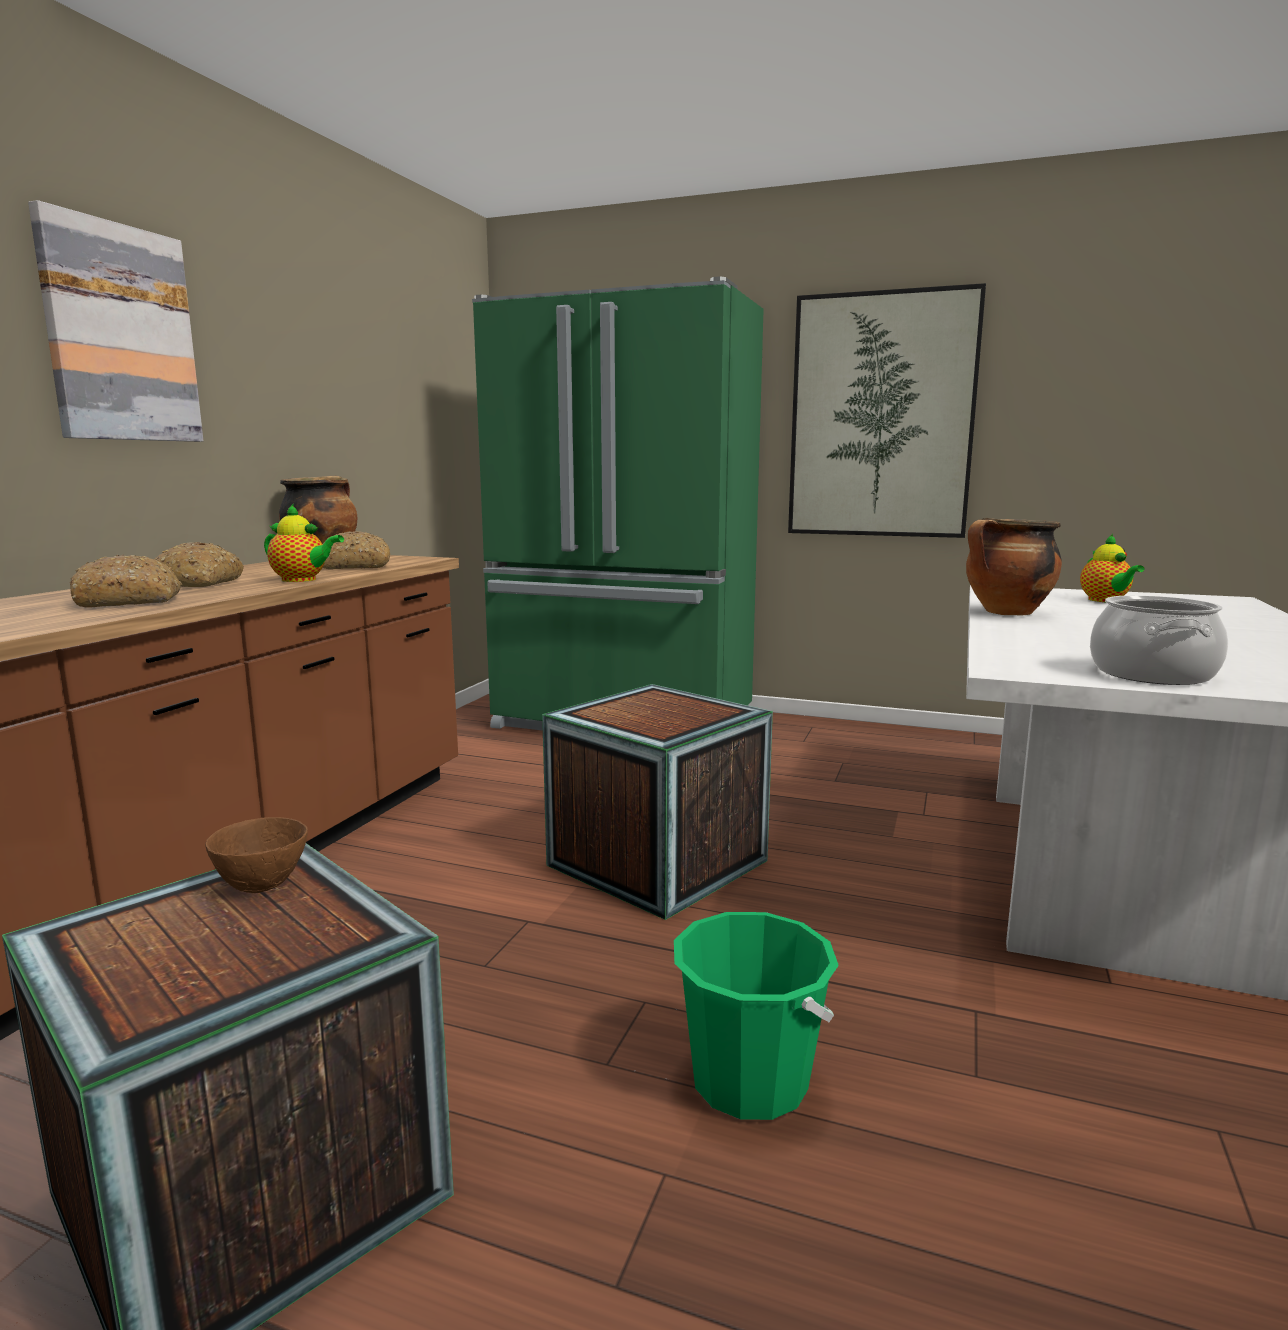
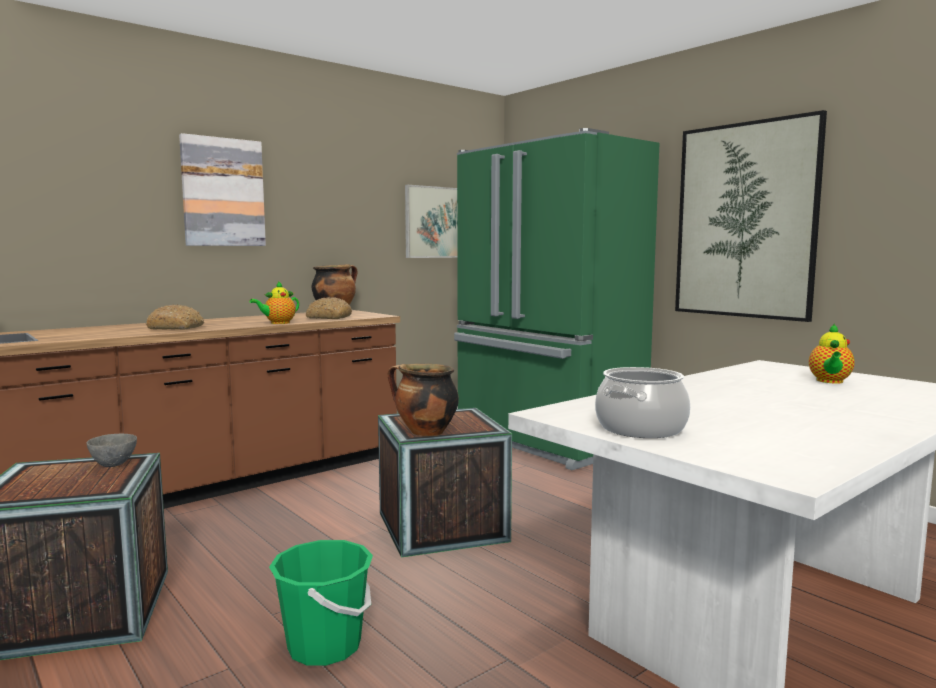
camera: 30 degrees right, 5 degrees down
bread [154,542,244,587] -> none
brown bowl [205,817,308,893] -> grey bowl [86,434,137,467]
teapot [264,504,344,582] -> teapot turned 90 degrees clockwise [249,281,299,324]
cooking pot [966,518,1062,615] -> cooking pot moved to [388,364,459,436]
none -> picture [405,185,457,258]

